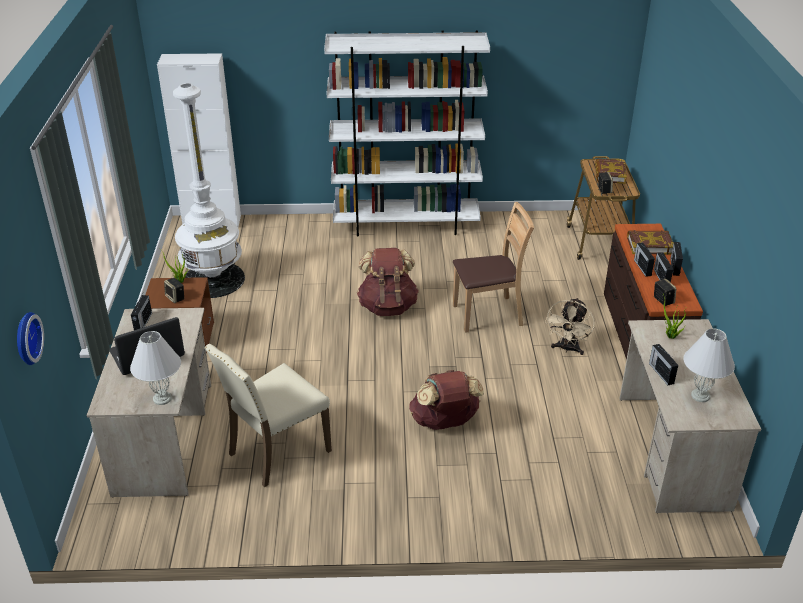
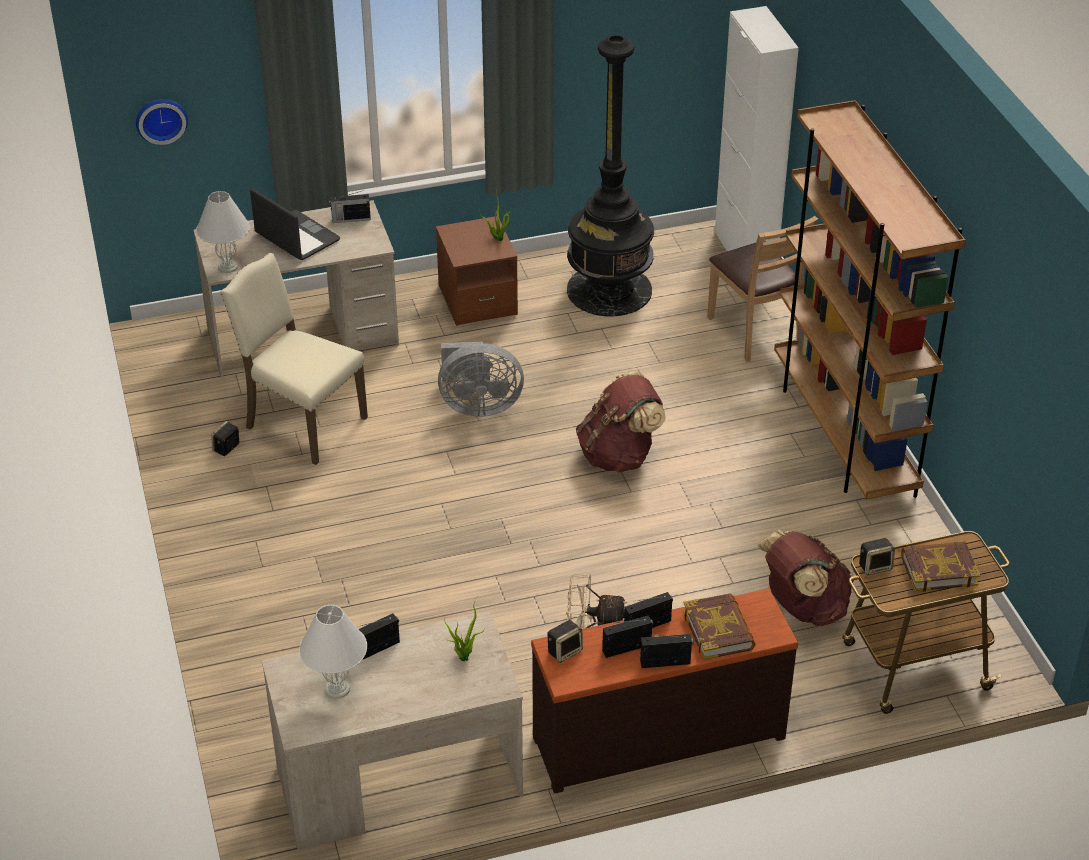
camera: 75 degrees right, 5 degrees up
speaker [164,278,184,303] -> speaker moved to [211,421,239,456]
white floor lamp [173,83,245,298] -> black floor lamp [567,35,654,316]
white bookcase [324,30,490,237] -> brown bookcase [774,100,965,500]
brown backpack [409,370,484,430] -> brown backpack moved to [757,530,854,626]
brown chair [453,202,534,333] -> brown chair moved to [707,216,818,362]
none -> grey fan [438,342,524,417]

